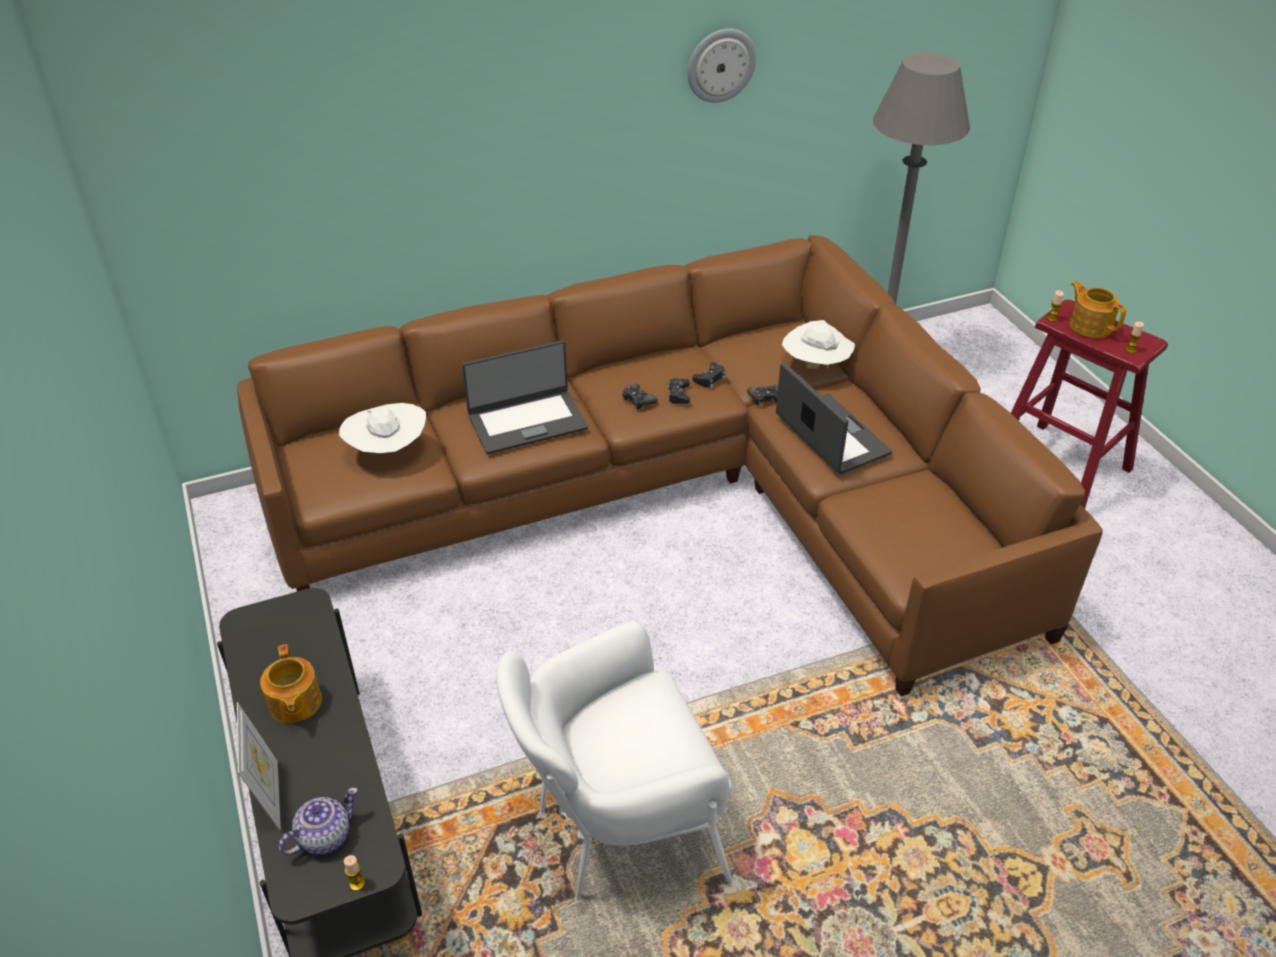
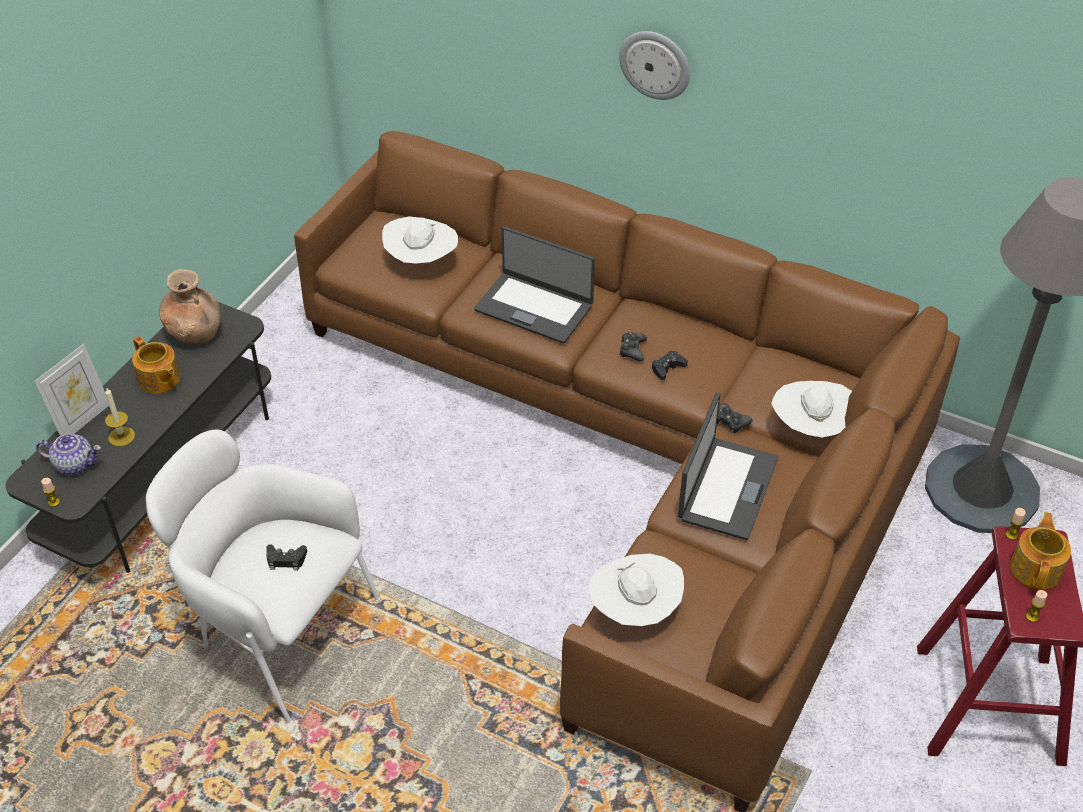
camera: 50 degrees right, 5 degrees up
teapot [260,644,322,724] -> teapot turned 75 degrees counterclockwise [132,336,180,394]
wall clock [688,29,756,103] -> wall clock moved to [619,31,690,100]
black game controller [693,362,725,388] -> black game controller moved to [266,544,307,571]
none -> candle [105,388,135,446]
none -> brown vase [159,269,221,345]
none -> white hat [589,554,684,626]

